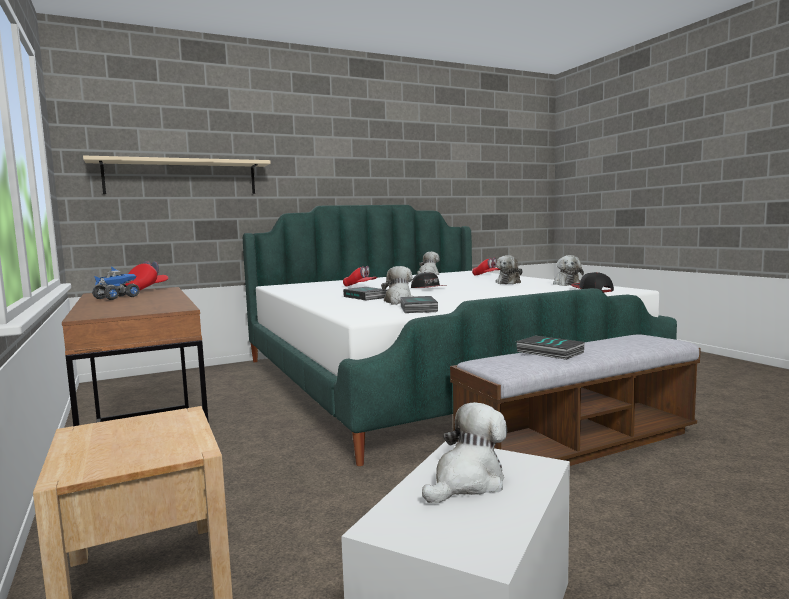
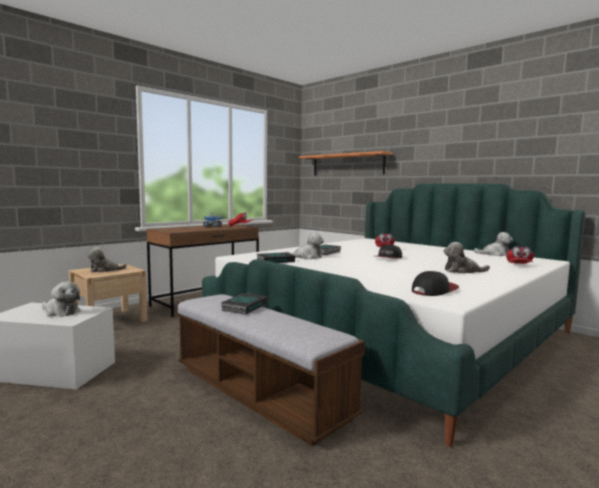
camera: 70 degrees right, 0 degrees up
beige shelf [83,155,271,194] -> orange shelf [299,151,393,175]
plush toy [553,255,584,286] -> plush toy moved to [87,247,127,272]

